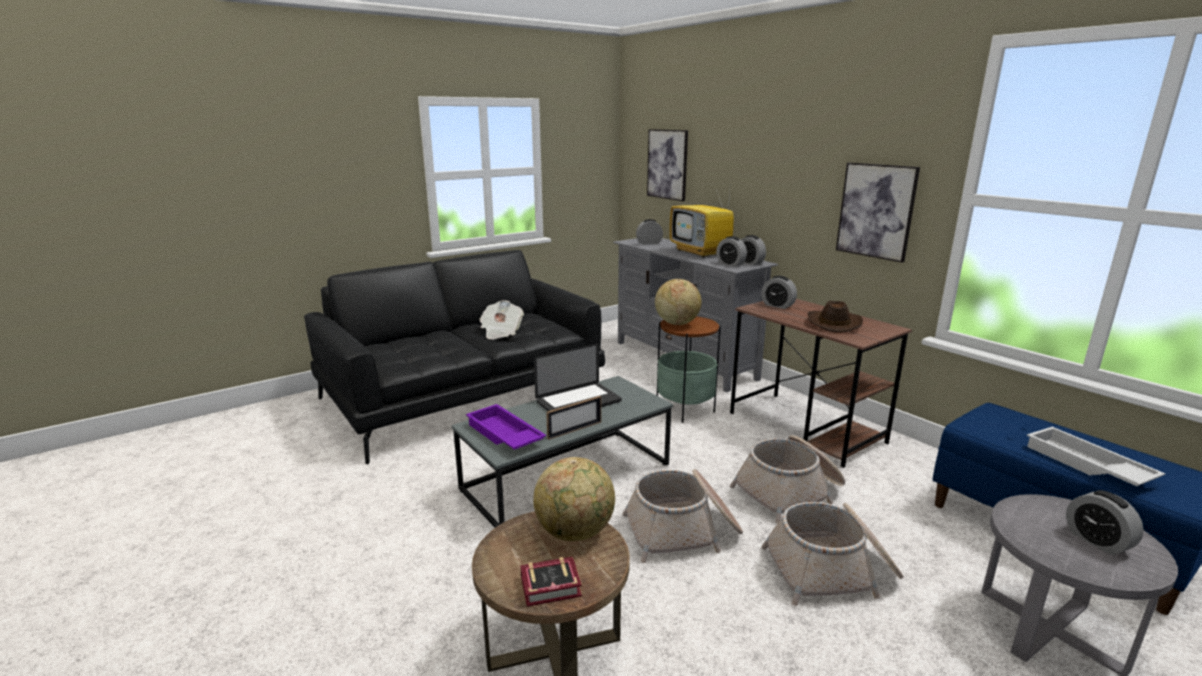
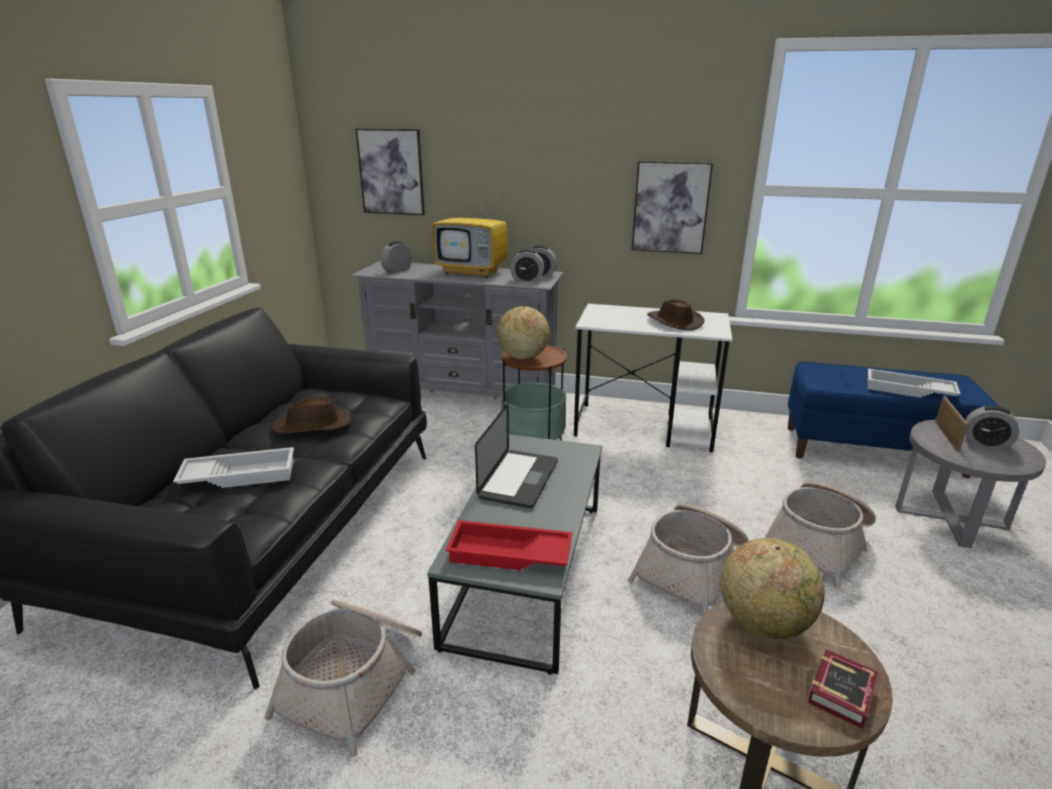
camera: 40 degrees left, 5 degrees up
purple tray [466,404,546,450] -> red tray [445,520,573,570]
newspaper [479,300,524,339] -> brown hat [271,396,351,434]
picture frame [546,396,601,440] -> picture frame moved to [935,396,968,451]
brown desk [730,299,912,468] -> white desk [574,304,732,452]
basket [730,435,845,524] -> basket moved to [265,600,422,757]
alarm clock [761,276,797,309] -> none
none -> white tray [173,447,294,488]

